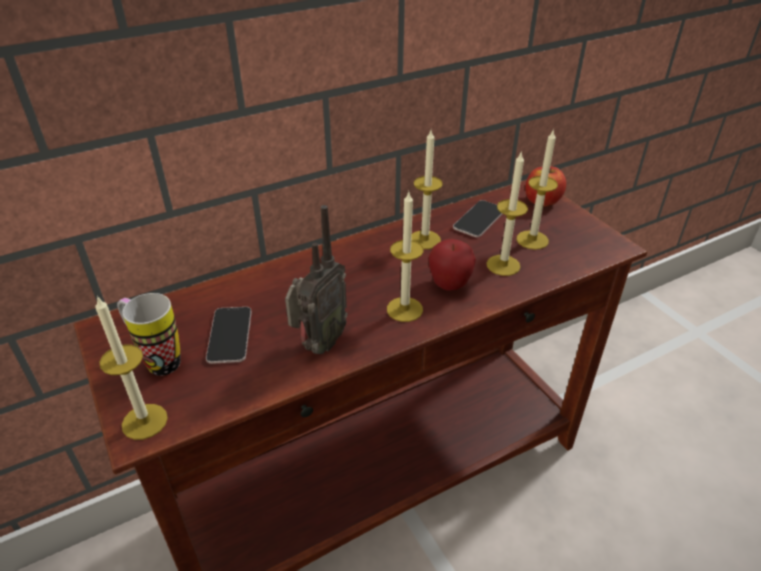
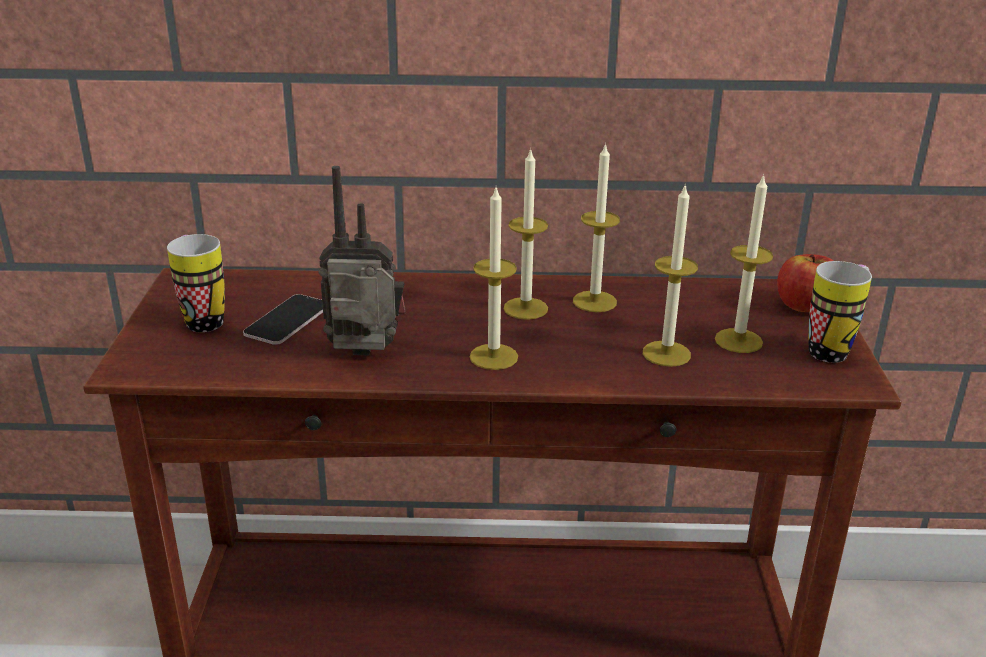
camera: 30 degrees right, 10 degrees down
candle [95,296,168,440] -> candle moved to [503,148,548,320]
radio [285,205,348,354] -> radio turned 150 degrees counterclockwise [318,166,406,355]
apple [429,239,476,291] -> none
phone [453,200,502,237] -> none
none -> mug [808,261,872,363]

